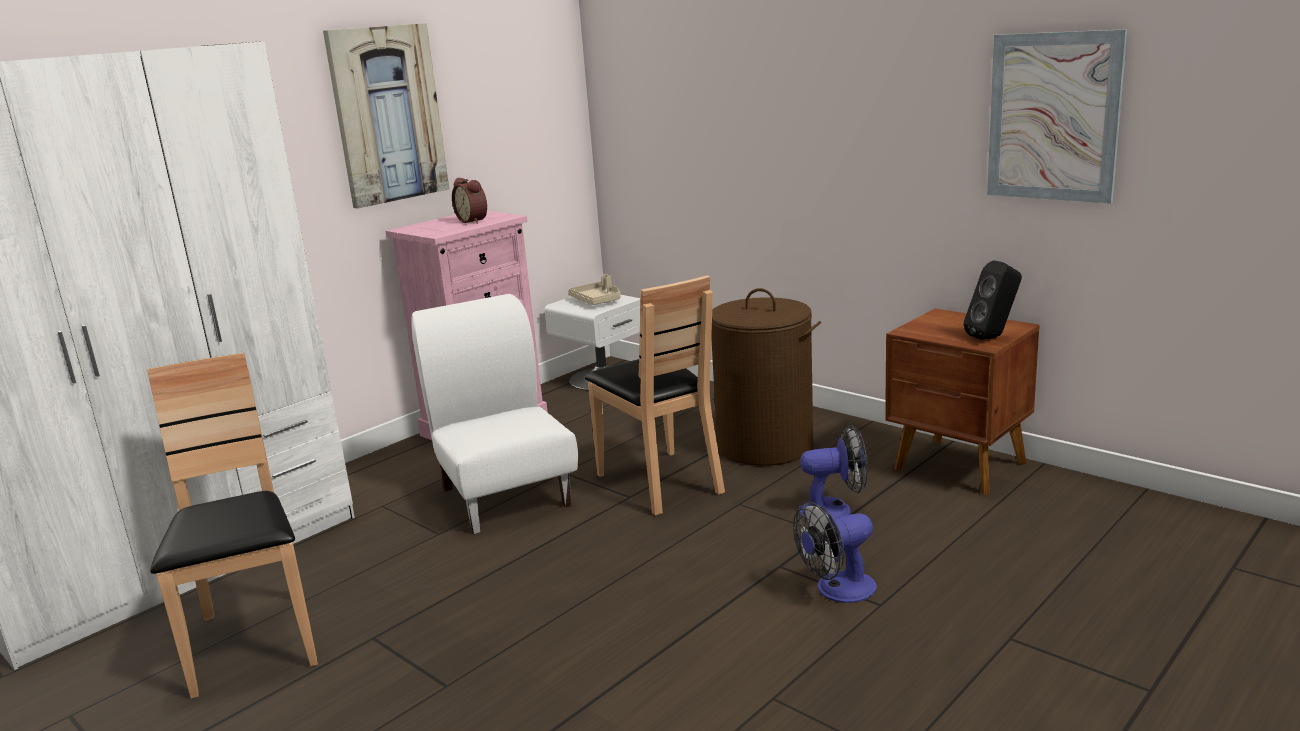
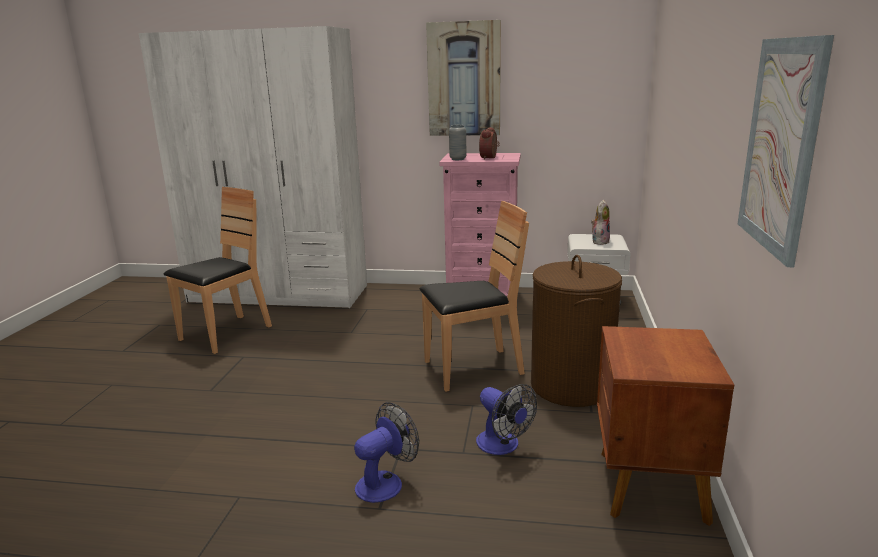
camera: 55 degrees right, 0 degrees up
white chair [411,294,578,534] -> none
beige tray [568,274,620,305] -> plush toy [591,200,610,245]
brown chair [585,275,725,515] -> brown chair turned 135 degrees counterclockwise [419,201,529,392]
fan [793,502,877,603] -> fan turned 105 degrees clockwise [354,402,419,503]
black speaker [963,261,1022,340] -> none
none -> grey vase [449,124,466,160]

